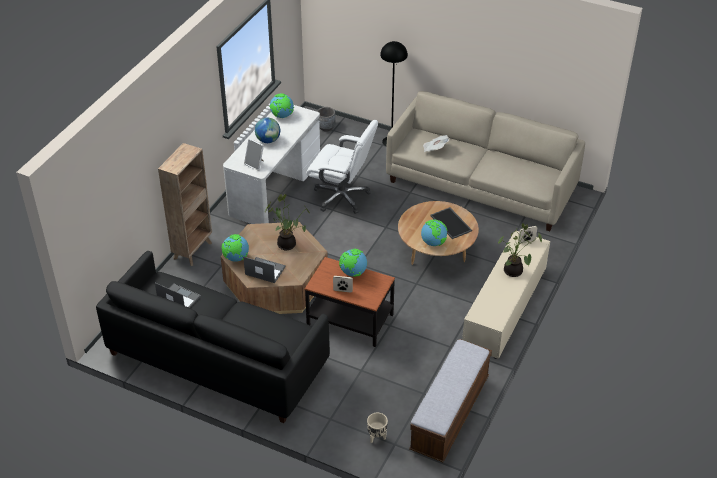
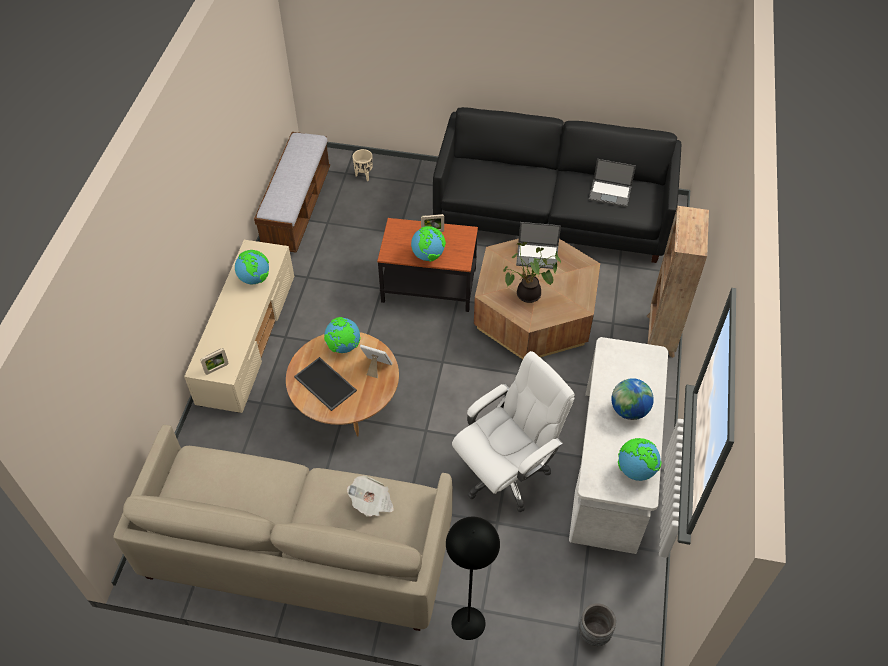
camera: 165 degrees right, 10 degrees up
globe [222,234,249,262] -> globe moved to [235,250,269,284]
picture frame [244,138,264,171] -> picture frame moved to [360,345,392,378]
white office chair [306,120,378,214] -> white office chair turned 135 degrees clockwise [452,351,575,512]
potted plant [498,223,542,277] -> none

